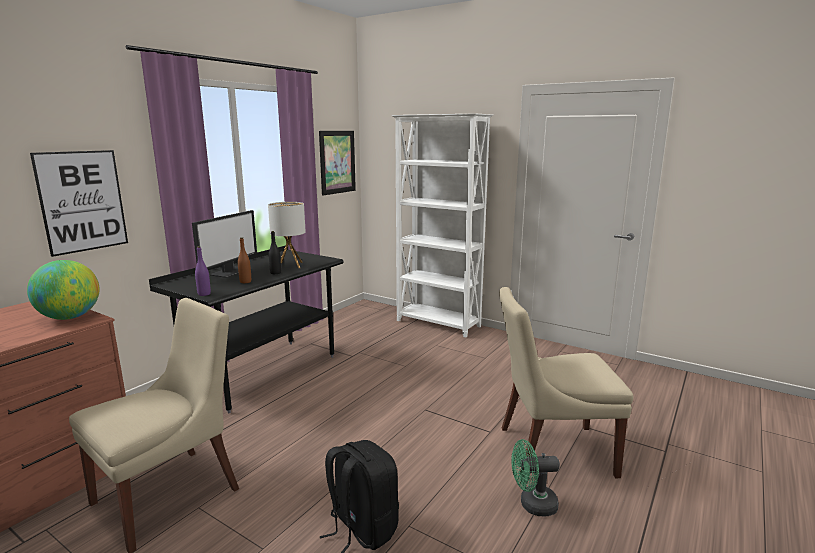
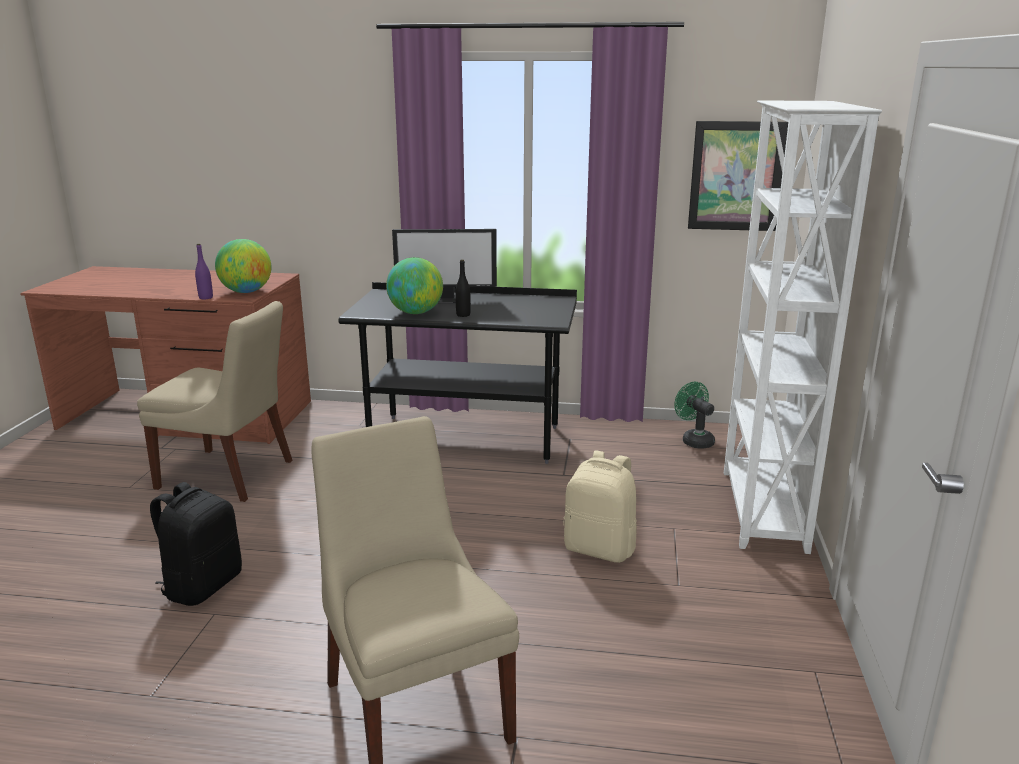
camera: 65 degrees right, 5 degrees up
picture [30,150,128,257] -> none
purple bottle [195,246,211,296] -> purple bottle moved to [195,244,213,299]
brown bottle [238,237,251,283] -> globe [386,257,443,314]
table lamp [268,202,306,268] -> none
green fan [511,439,560,516] -> green fan moved to [674,382,715,449]
none -> beige backpack [563,451,637,563]

